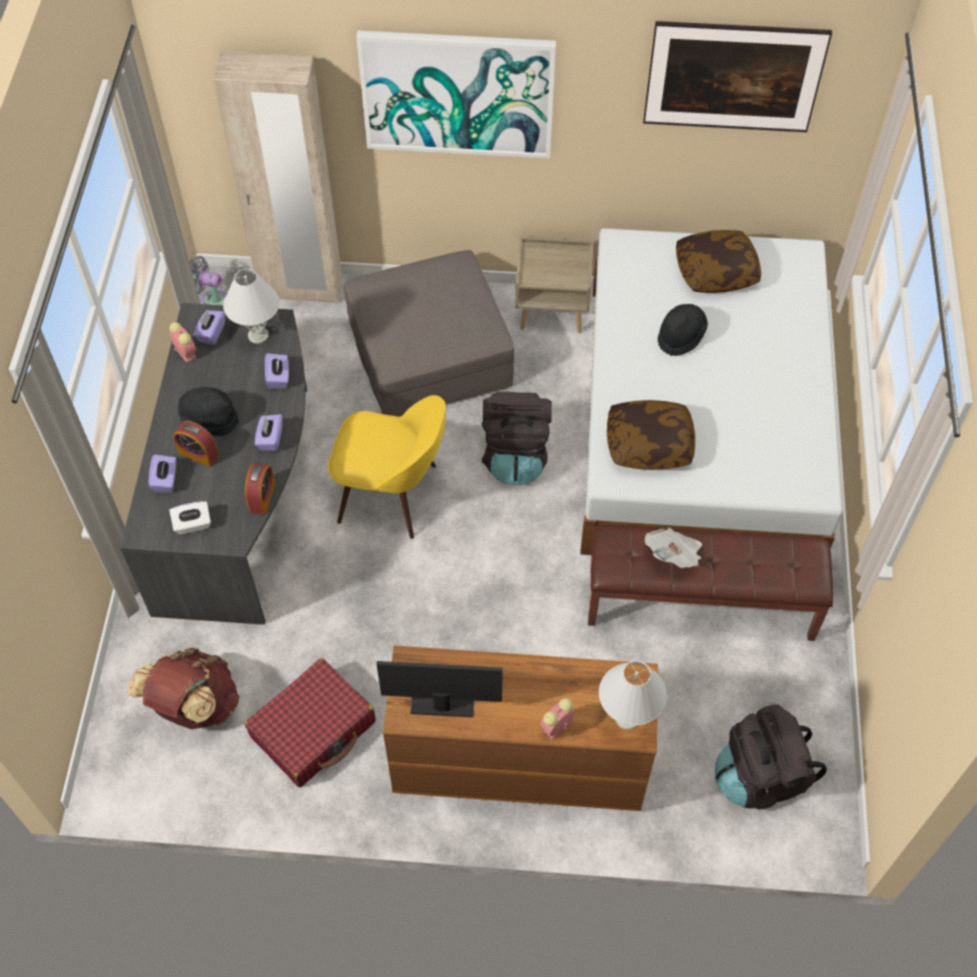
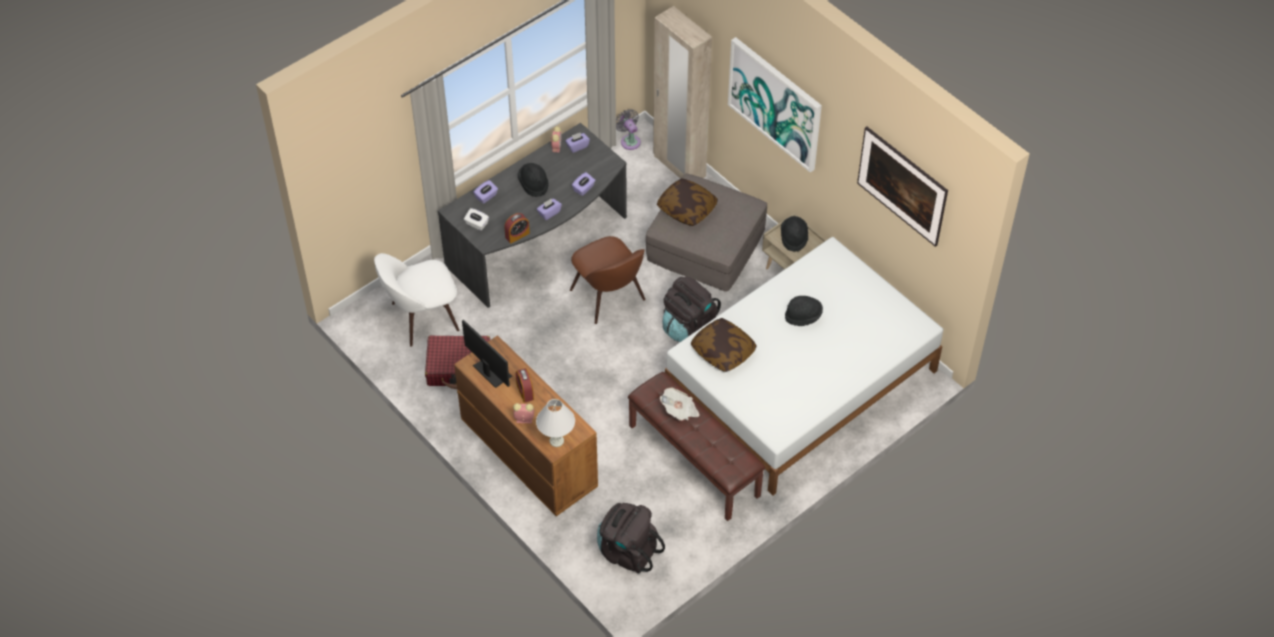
camera: 45 degrees right, 5 degrees down
brown backpack [128,648,239,729] -> white chair [374,253,459,347]
alarm clock [174,421,219,467] -> alarm clock moved to [516,368,534,403]
white table lamp [223,268,280,344] -> none
yellow chair [328,395,446,539] -> brown chair [570,236,646,324]
pillow [676,230,761,293] -> pillow moved to [657,179,718,226]
none -> black hat [781,216,808,252]

